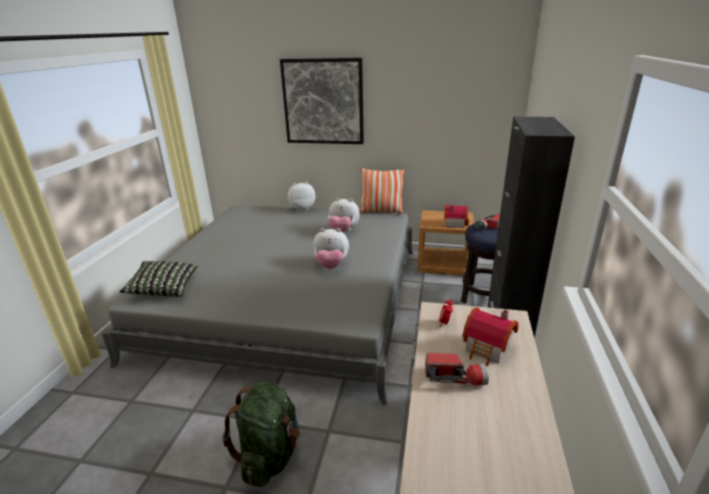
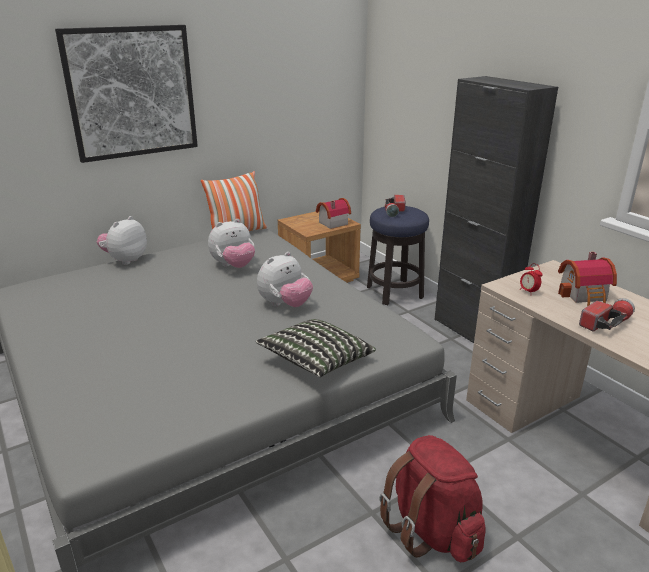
camera: 45 degrees left, 0 degrees up
pillow [119,261,197,297] -> pillow moved to [256,319,376,377]
green backpack [222,382,300,487] -> red backpack [379,435,486,562]

